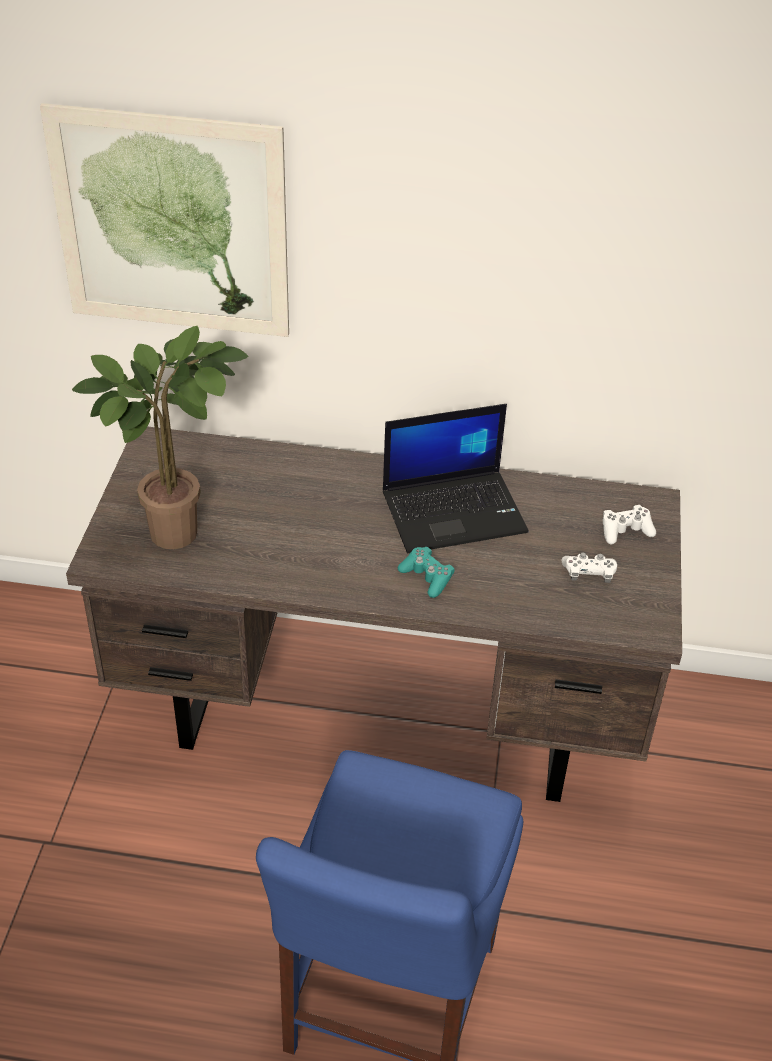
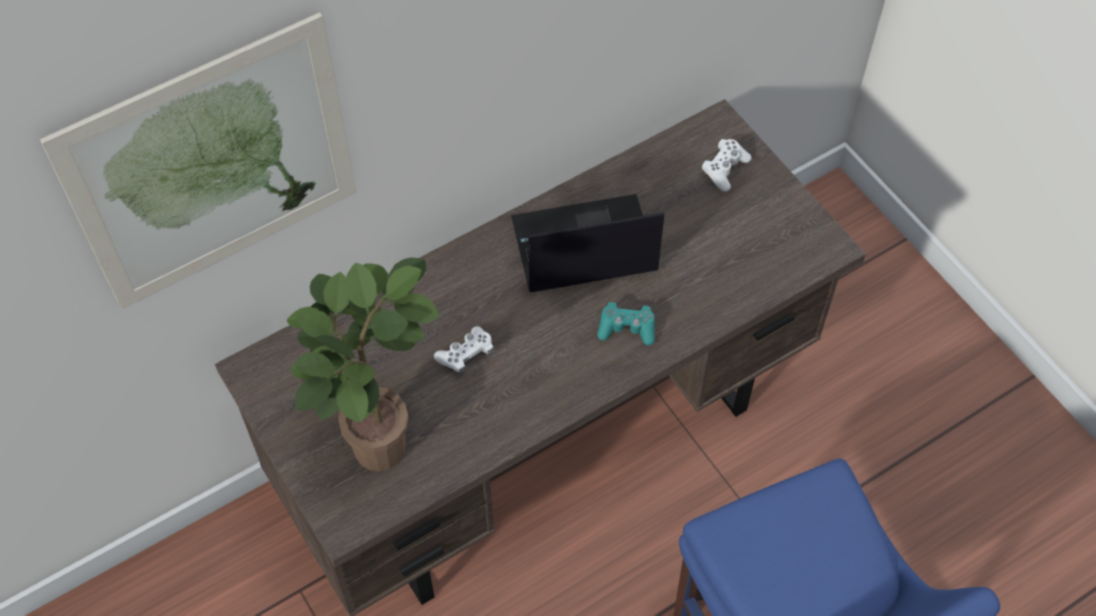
camera: 40 degrees left, 15 degrees up
laptop [383,404,529,553] -> laptop turned 135 degrees counterclockwise [511,194,664,292]
white game controller [561,552,617,583] -> white game controller moved to [434,326,493,375]

